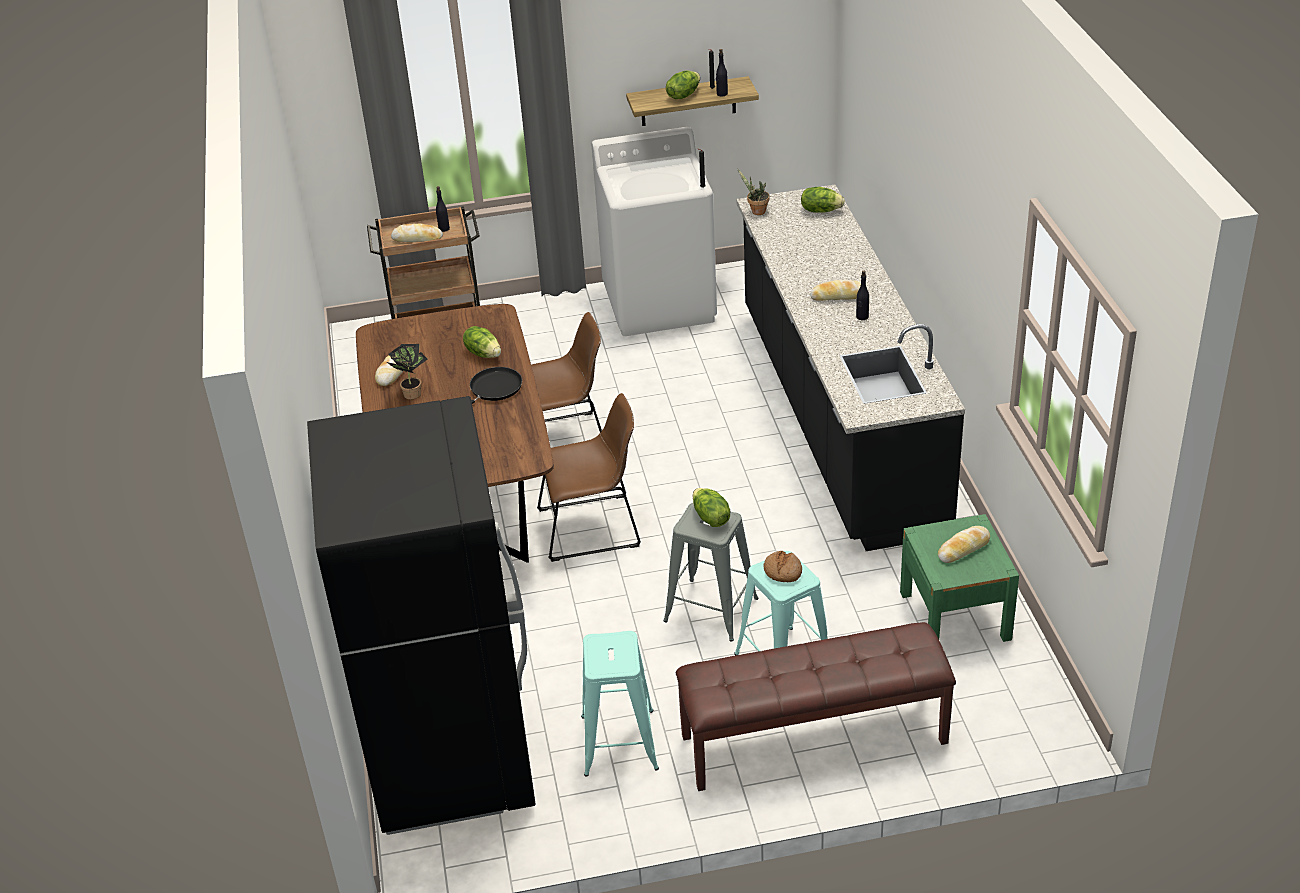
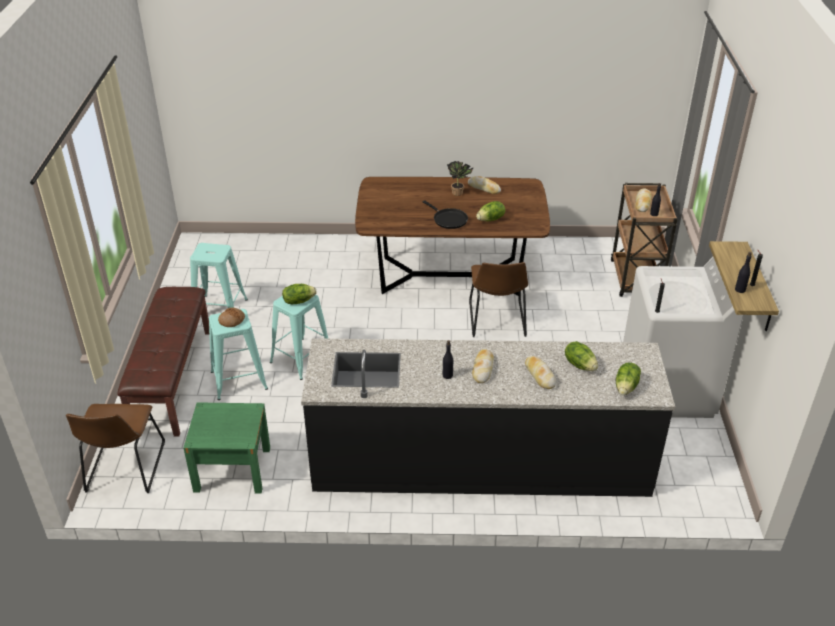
camera: 100 degrees right, 0 degrees up
black fridge [307,396,536,835] -> none
brown chair [537,393,641,562] -> brown chair moved to [66,404,165,493]
grey stool [663,503,758,641] -> turquoise stool [270,295,328,380]
lettuce [666,70,700,99] -> lettuce moved to [565,341,598,371]
potted plant [737,169,769,215] -> none
bread [938,526,990,563] -> bread moved to [525,356,556,389]

